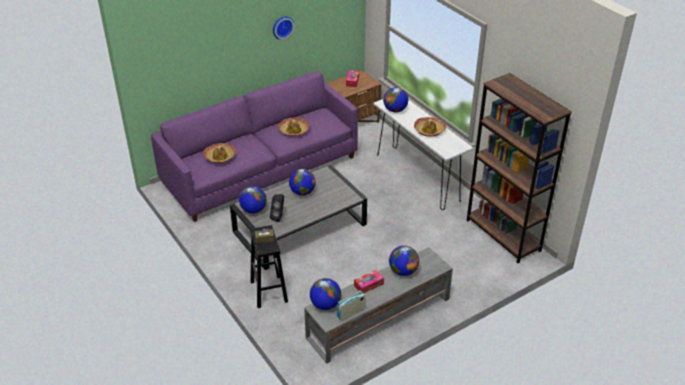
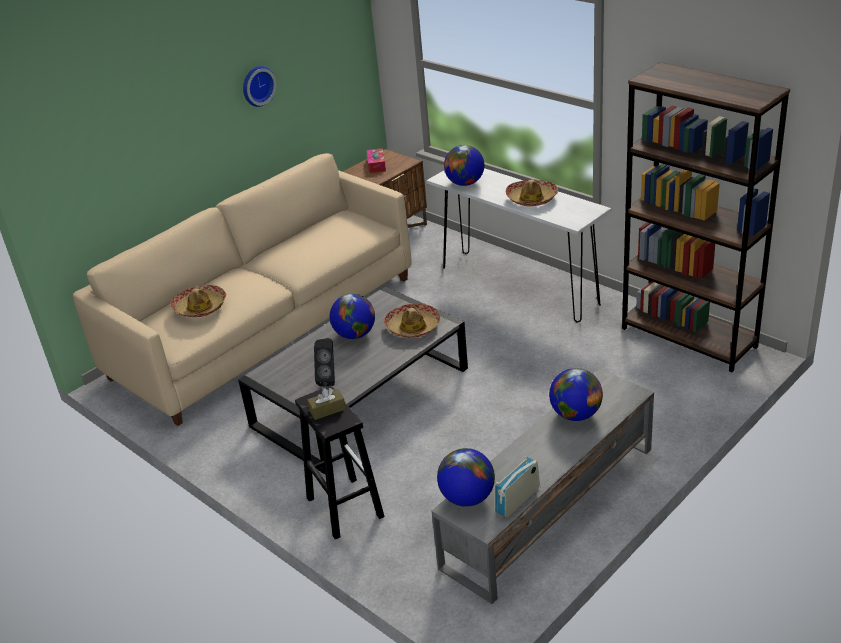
camera: 10 degrees left, 5 degrees down
purple sofa [151,72,358,222] -> beige sofa [73,153,412,426]
globe [239,186,267,213] -> none
hat [278,117,309,136] -> hat moved to [384,304,440,338]
tissue box [354,270,384,293] -> none

